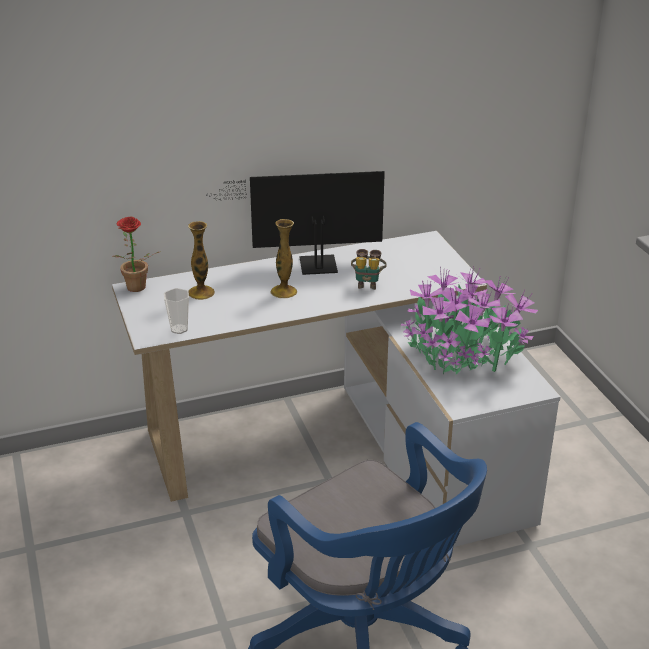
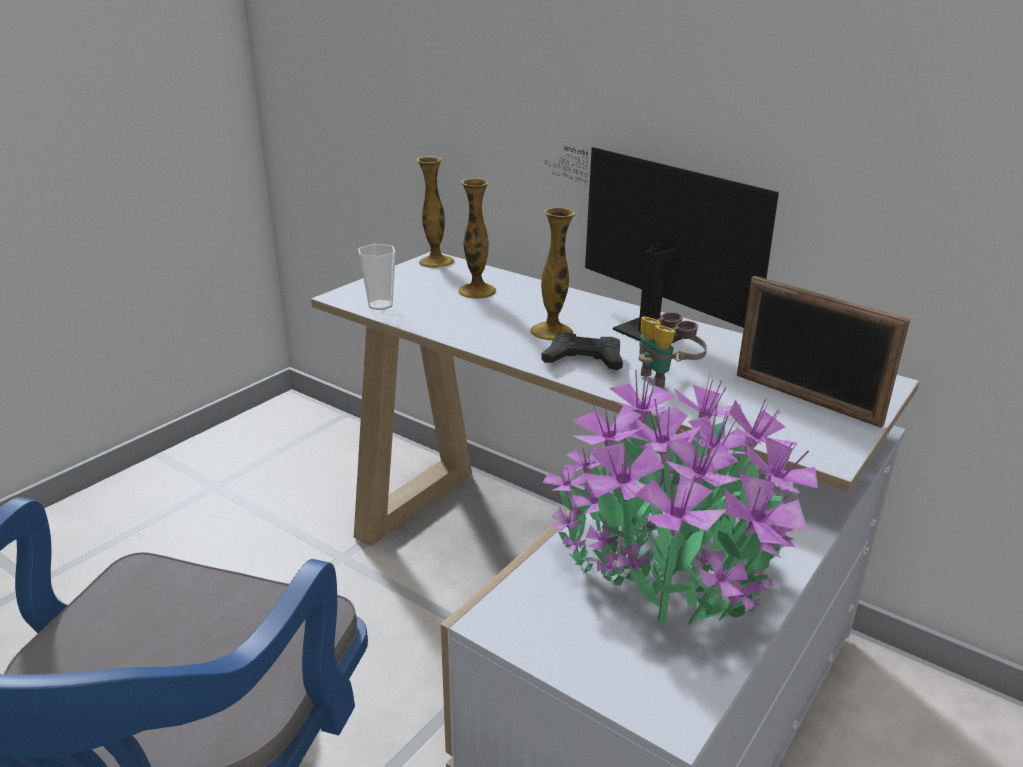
camera: 55 degrees right, 5 degrees down
potted plant [112,217,161,292] -> vase [416,156,455,268]
none -> black game controller [541,332,623,370]
none -> picture frame [737,276,910,428]

